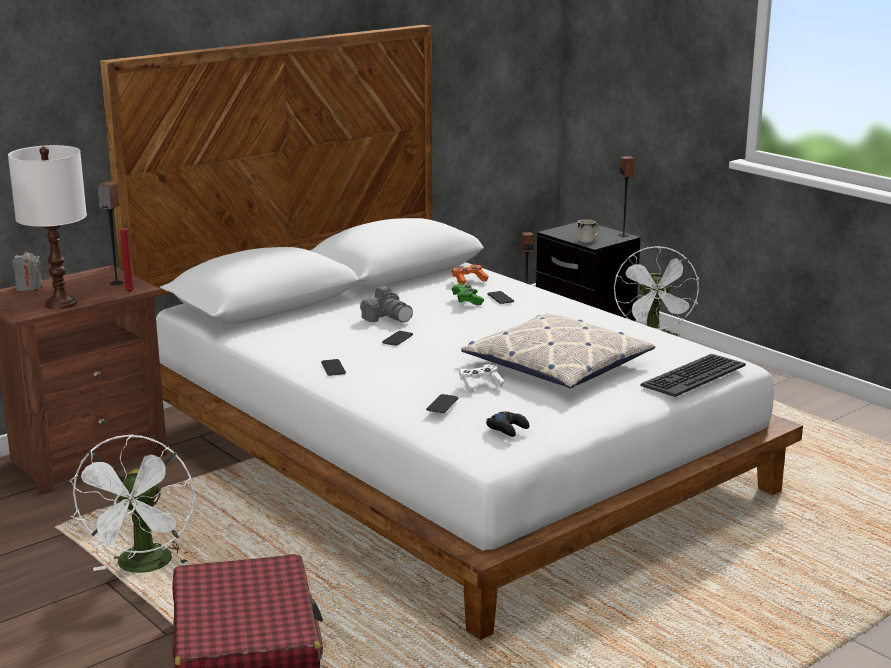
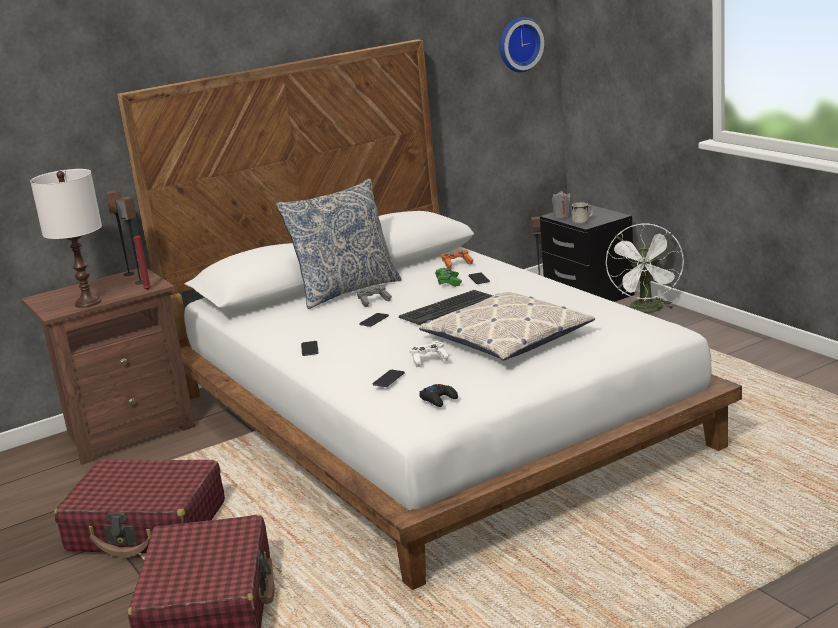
camera: 10 degrees right, 0 degrees up
grey candle [12,251,43,291] -> grey candle moved to [552,191,571,218]
white fan [69,434,195,573] -> red suitcase [54,459,225,558]
camera [360,287,413,322] -> grey game controller [357,285,392,307]
speaker [619,156,635,237] -> speaker moved to [106,190,135,276]
keyboard [641,354,746,397] -> keyboard moved to [399,290,493,325]
none -> pillow [276,178,402,309]
none -> wall clock [500,17,544,72]

